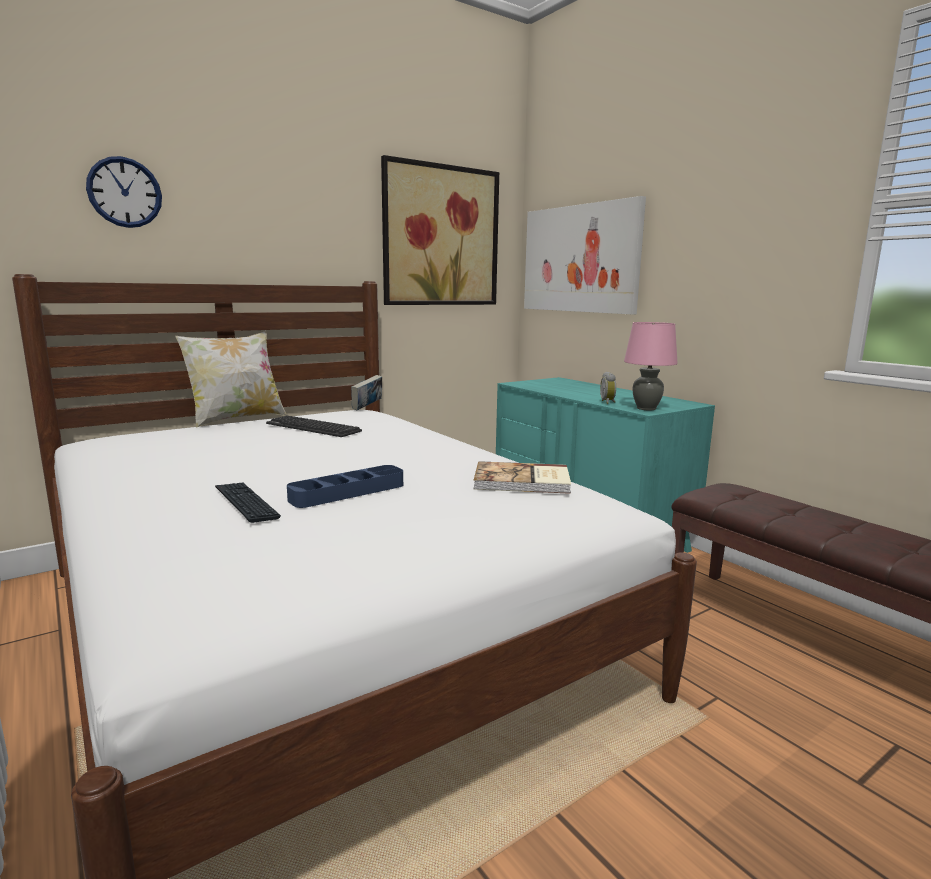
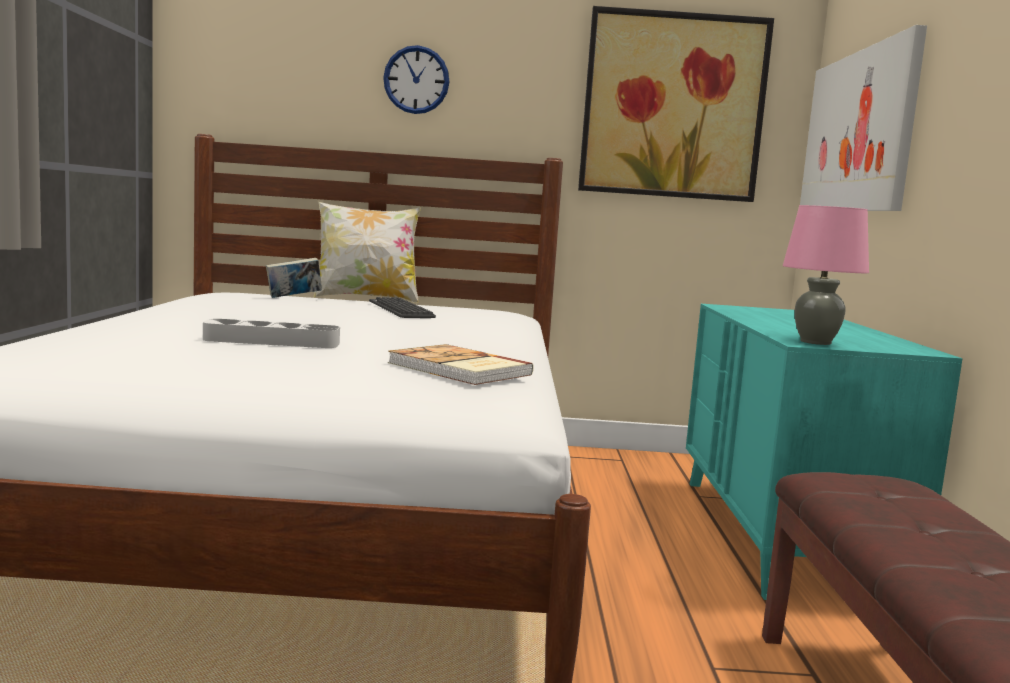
camera: 35 degrees right, 5 degrees down
wall clock [86,156,162,228] -> wall clock moved to [383,45,449,114]
keyboard [215,482,281,523] -> none
blue tray [287,465,403,508] -> grey tray [203,319,340,348]
book [351,375,382,410] -> book moved to [266,258,322,298]
alarm clock [600,372,616,404] -> none

